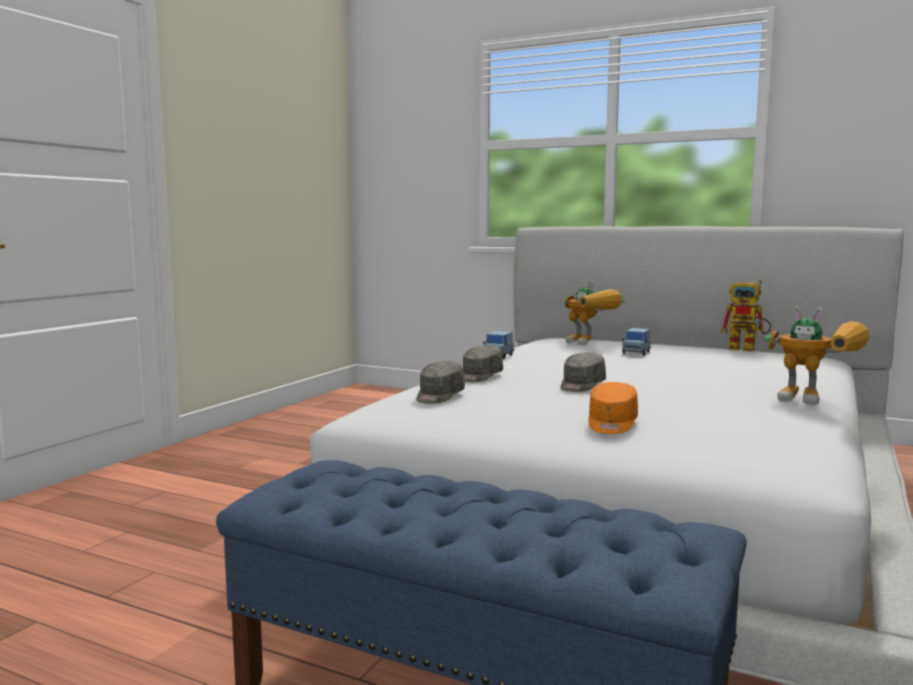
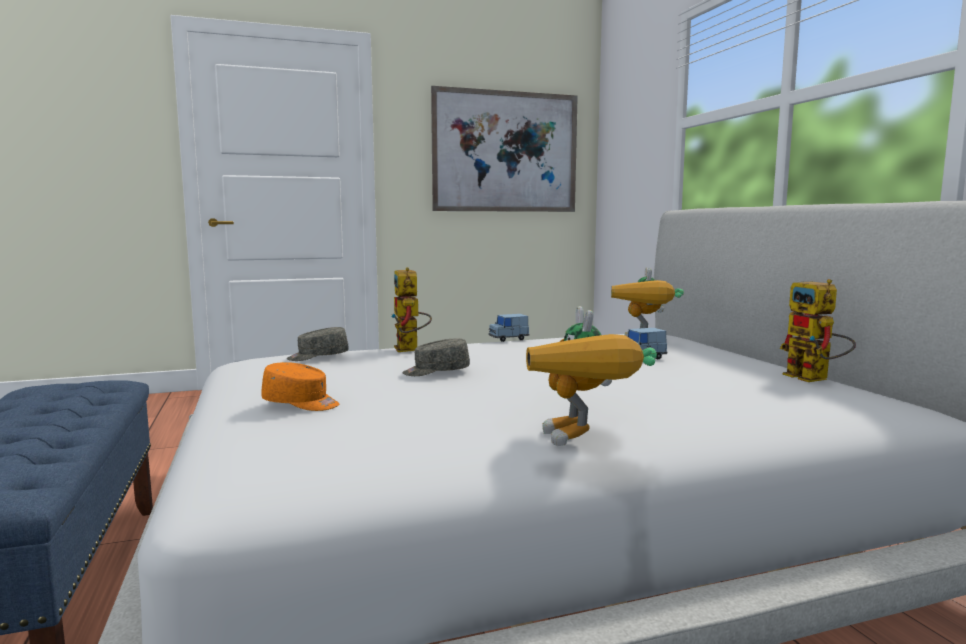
camera: 45 degrees right, 0 degrees up
grey cap [463,346,503,382] -> toy robot [391,267,432,352]
orange cap [589,382,638,434] -> orange cap turned 135 degrees counterclockwise [262,362,339,411]
none -> picture [431,86,578,212]

